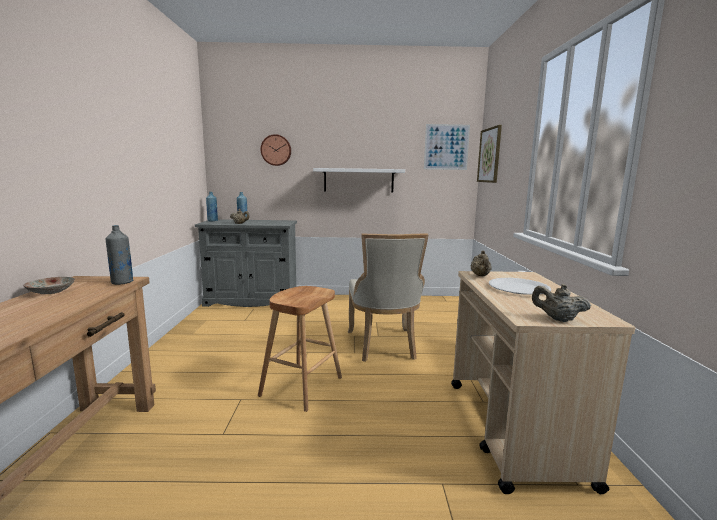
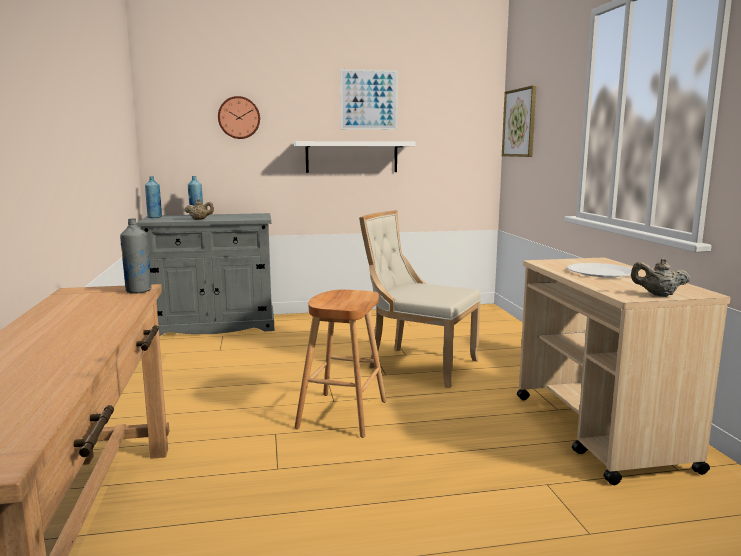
camera: 10 degrees left, 0 degrees up
plate [23,277,75,294] -> none
beige chair [348,233,428,362] -> beige chair turned 135 degrees clockwise [359,210,481,388]
picture [424,124,470,170] -> picture moved to [340,69,398,130]
beige teapot [470,251,492,276] -> none

